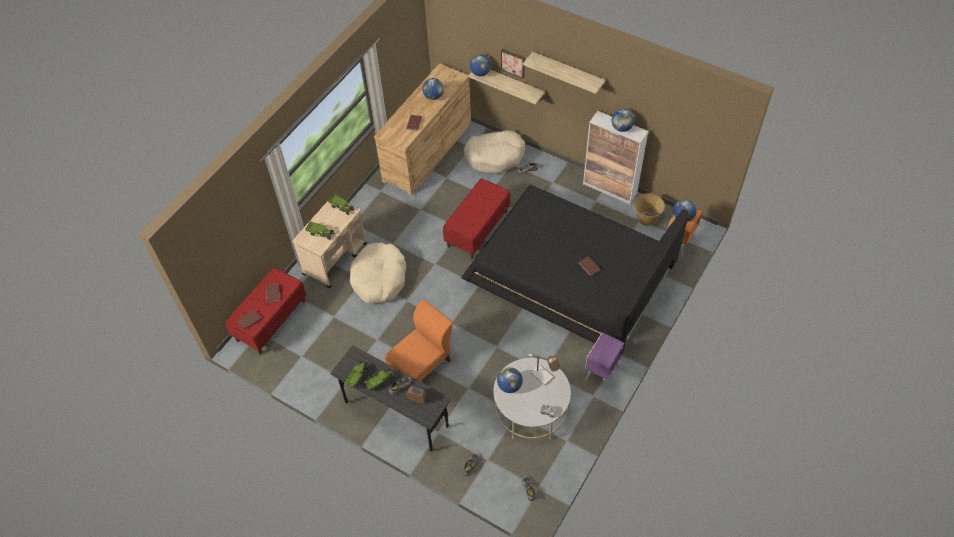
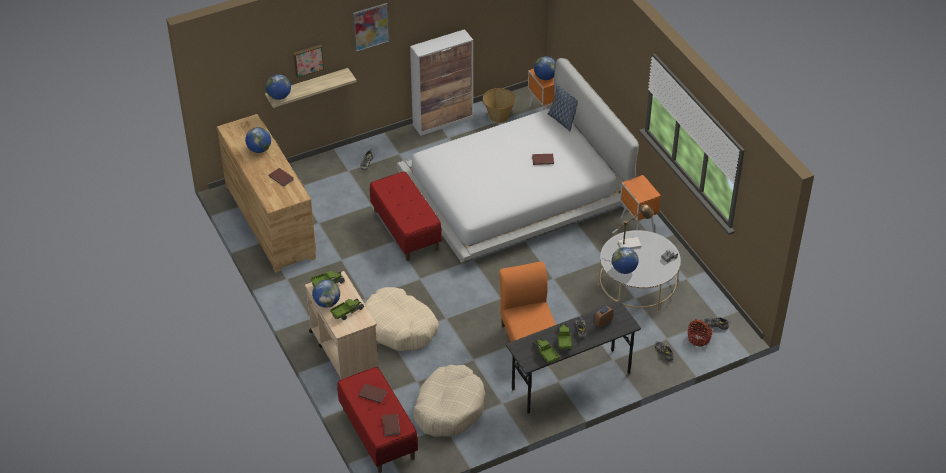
camera: 60 degrees left, 10 degrees down
black bed [461,185,689,353] -> white bed [397,58,639,263]
beige dog bed [464,130,525,174] -> beige dog bed moved to [413,365,485,437]
shelf [523,52,605,94] -> picture [353,3,389,52]
purple nightstand [585,332,624,390] -> orange nightstand [620,175,661,231]
globe [612,109,635,132] -> globe moved to [312,280,340,308]
none -> pillow [548,84,578,131]
none -> basket [688,319,713,347]

